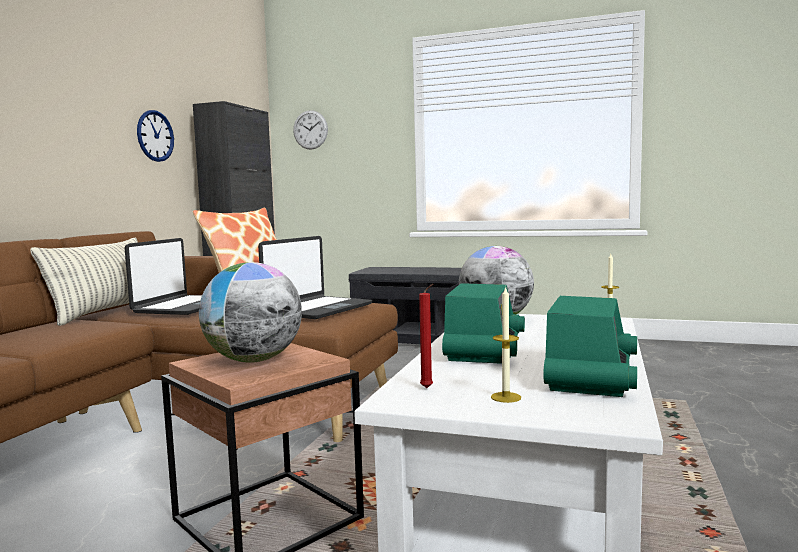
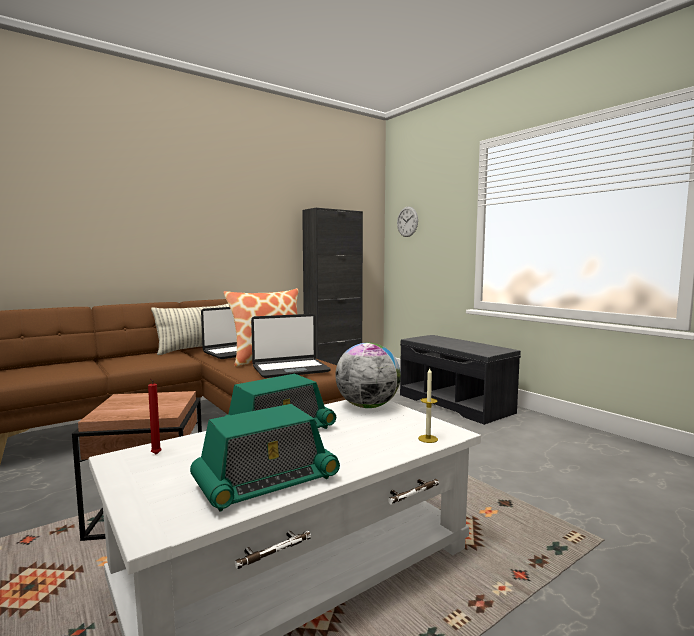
camera: 35 degrees right, 0 degrees up
wall clock [137,110,174,162] -> none
globe [199,262,302,363] -> none
candle [491,286,521,403] -> none

